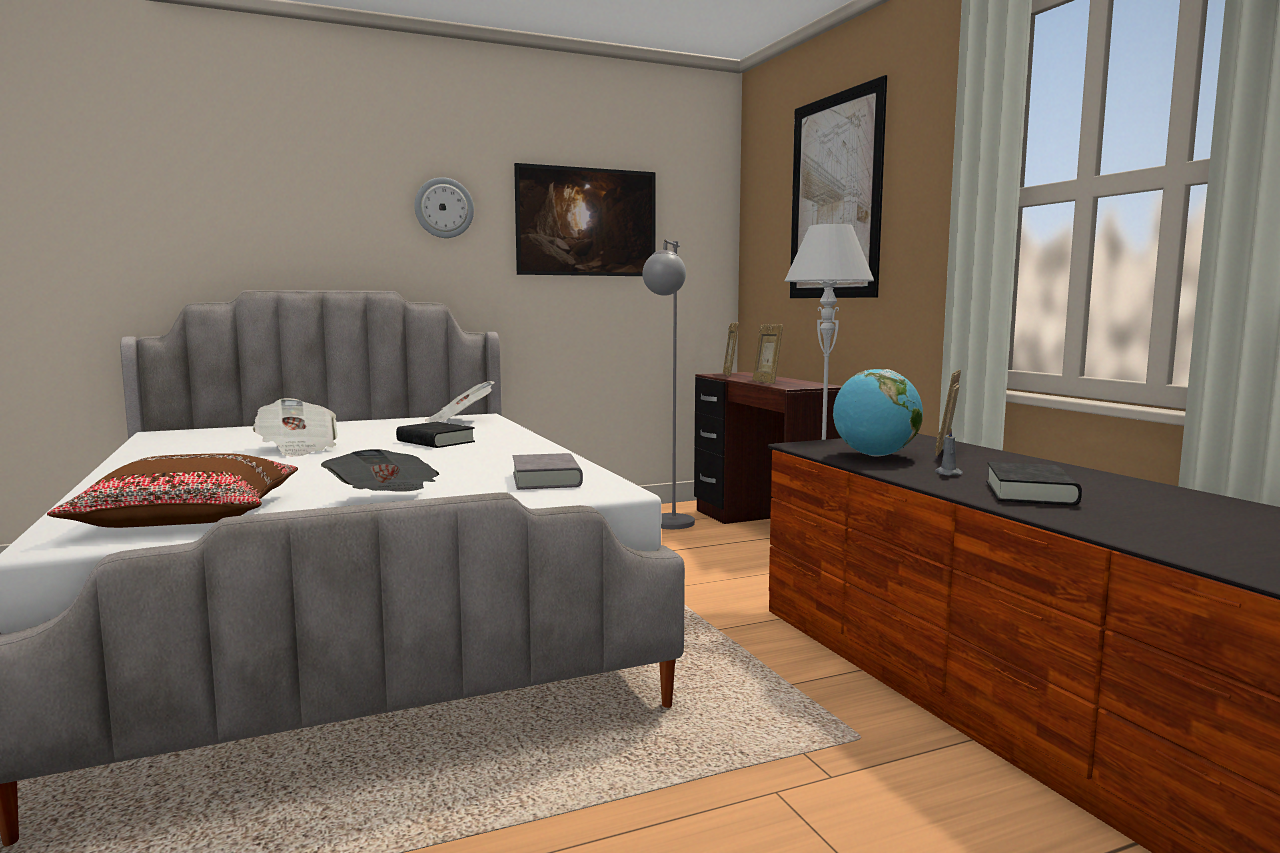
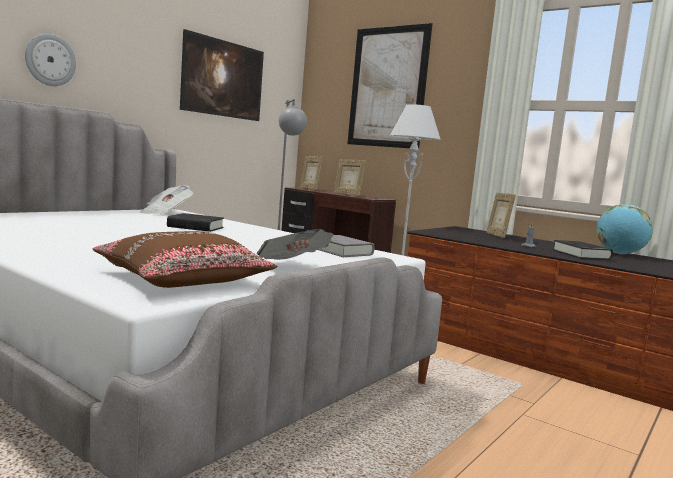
camera: 30 degrees left, 0 degrees up
newspaper [253,398,337,457] -> none
wall clock [414,177,474,238] -> wall clock moved to [25,34,76,86]
globe [833,369,923,457] -> globe moved to [596,204,653,254]

